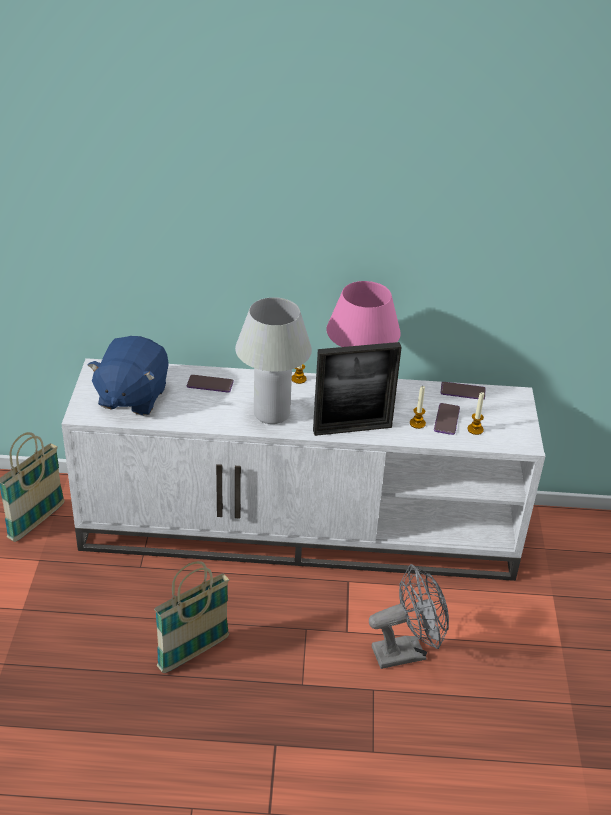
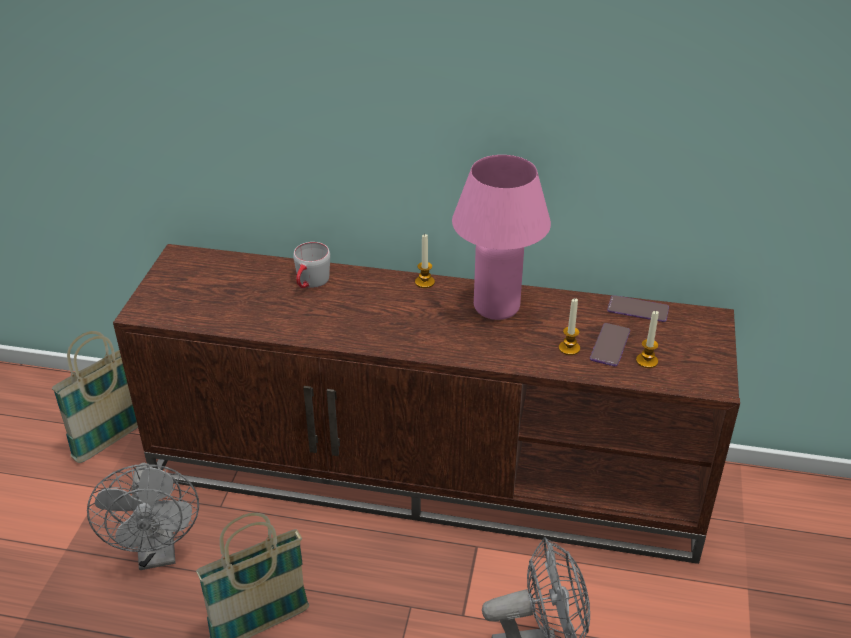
camera: 10 degrees right, 0 degrees up
white tv stand [61,358,545,581] -> brown tv stand [113,244,740,564]
blue plush toy [88,336,169,416] -> none
phone [187,375,234,393] -> grey mug [293,242,330,288]
white table lamp [235,297,312,424] -> none
picture frame [313,342,402,436] -> none
none -> grey fan [87,463,199,570]

